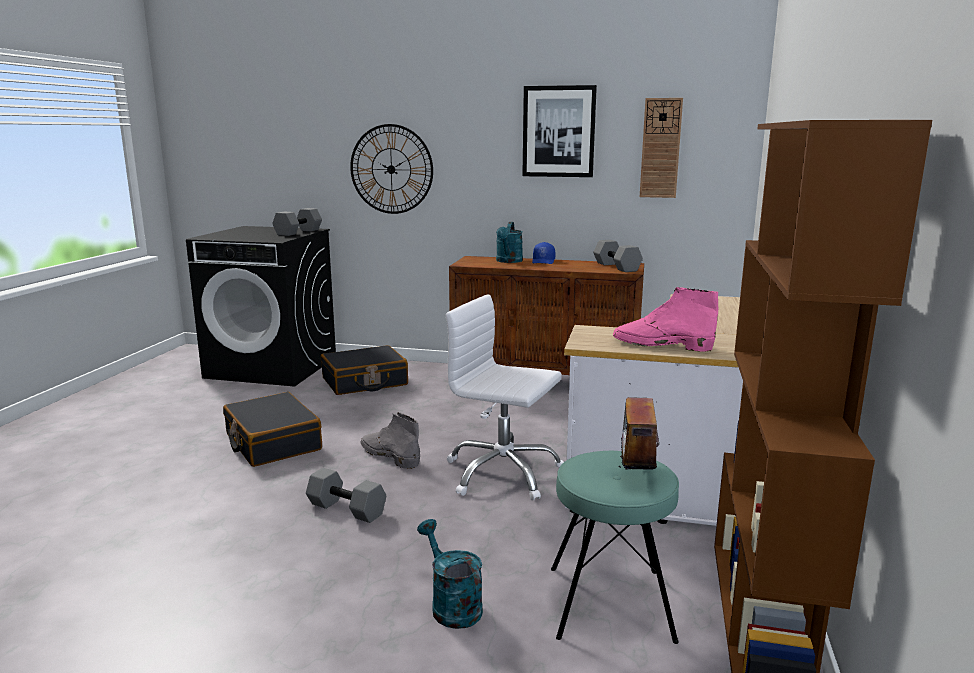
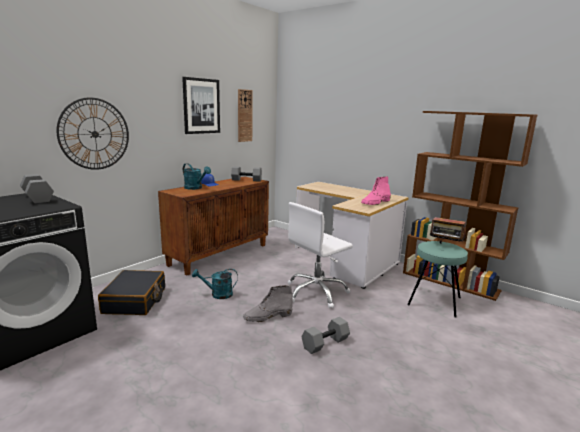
camera: 65 degrees left, 0 degrees up
black suitcase [223,392,322,467] -> none
turquoise watering can [417,519,483,629] -> turquoise watering can moved to [192,269,238,299]

